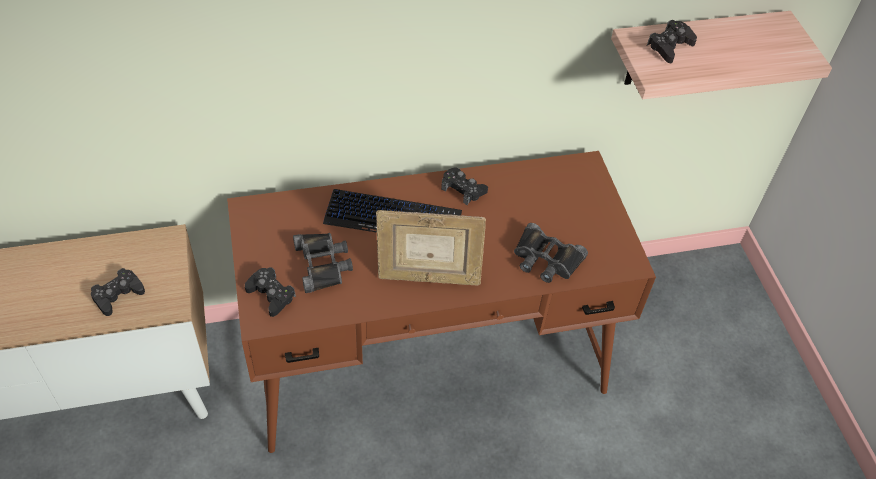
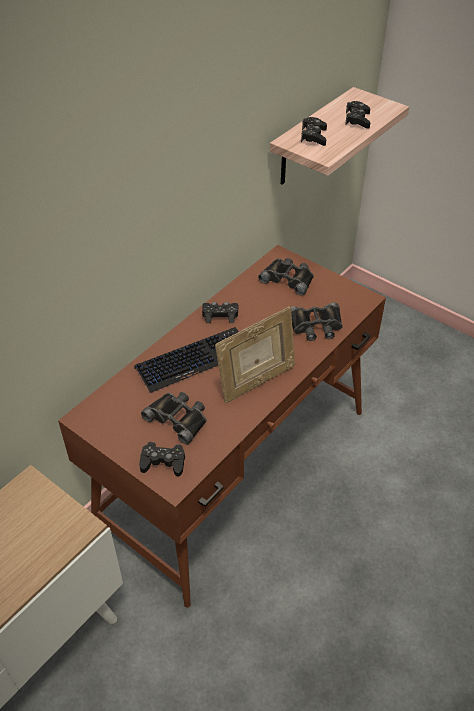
camera: 35 degrees left, 5 degrees down
black game controller [91,268,145,316] -> black game controller moved to [345,101,370,129]
none -> black binoculars [258,258,314,296]

